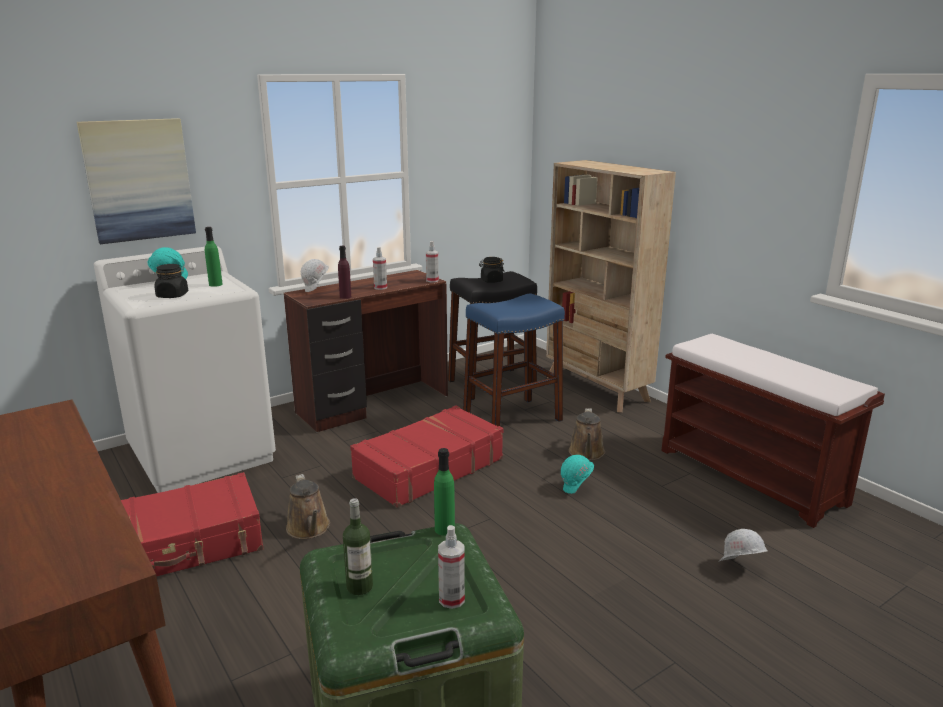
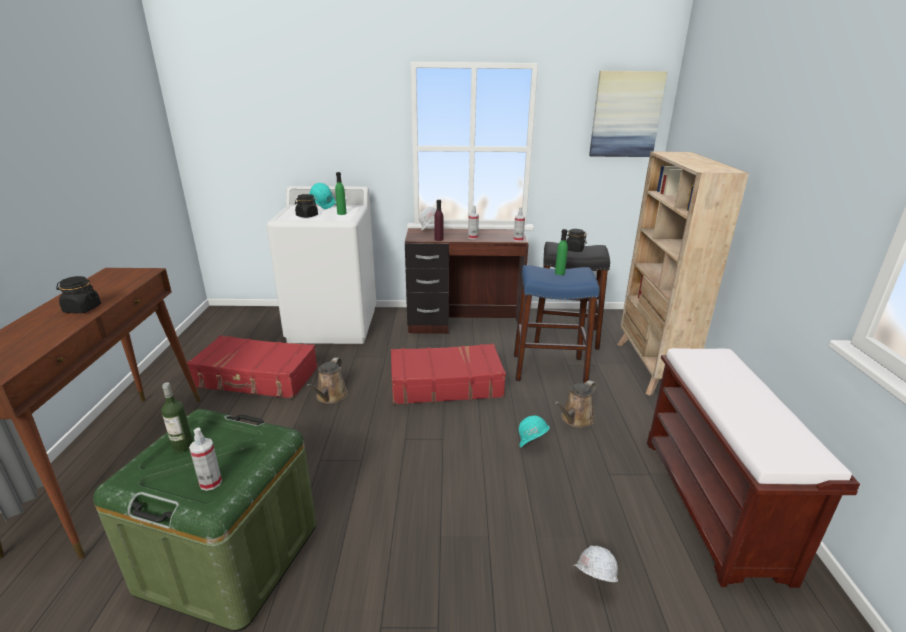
camera: 35 degrees right, 5 degrees up
picture [77,118,196,244] -> picture moved to [589,71,667,157]
green bottle [434,448,455,536] -> green bottle moved to [555,229,568,275]
none -> black jar [56,276,101,313]

